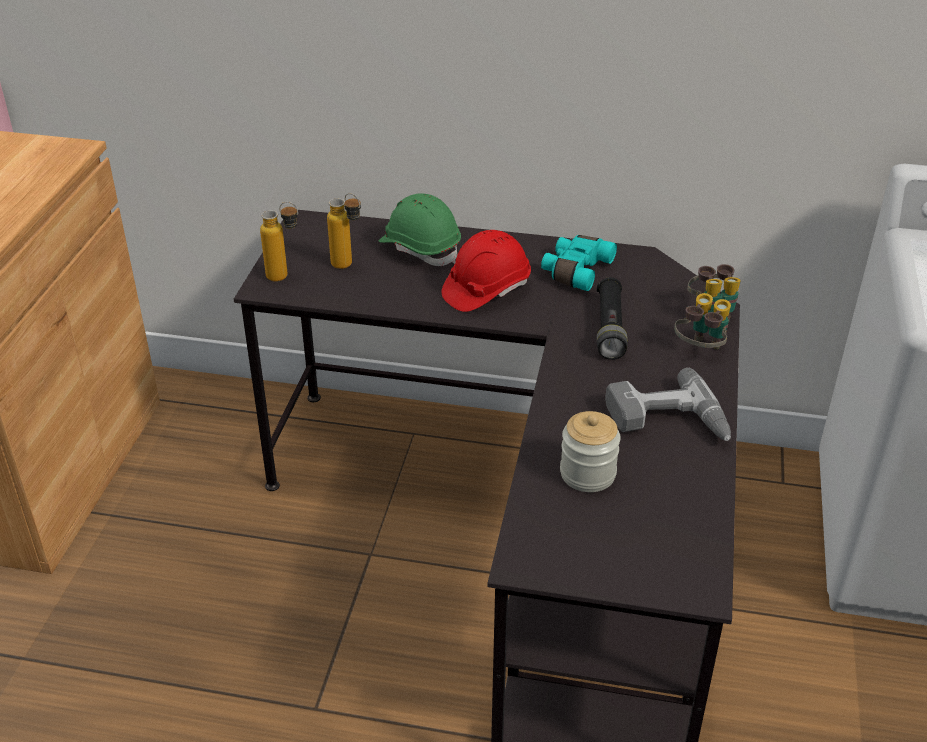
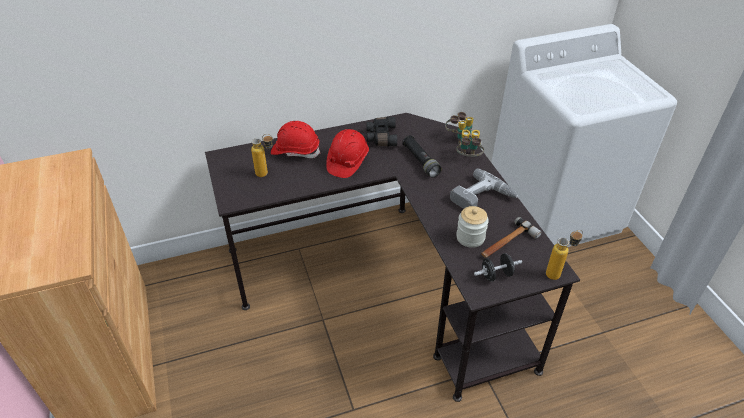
camera: 30 degrees left, 5 degrees up
bottle [260,202,298,282] -> bottle moved to [546,230,583,280]
green hard hat [379,193,461,266] -> red hard hat [271,121,321,158]
turquoise binoculars [541,235,617,291] -> black binoculars [367,117,397,146]
none -> black dumbbell [474,253,522,282]
none -> hammer [481,217,541,258]

